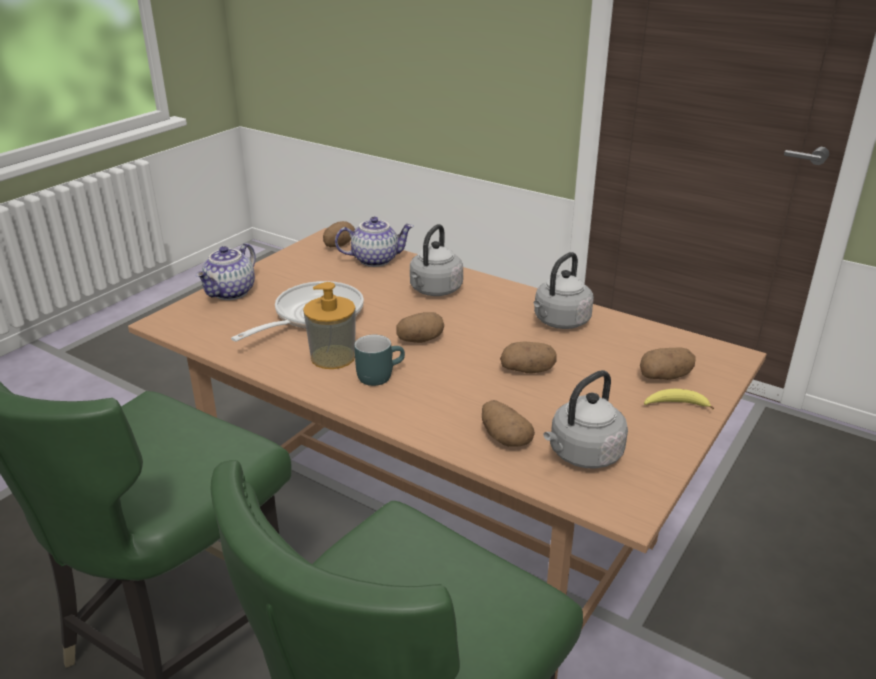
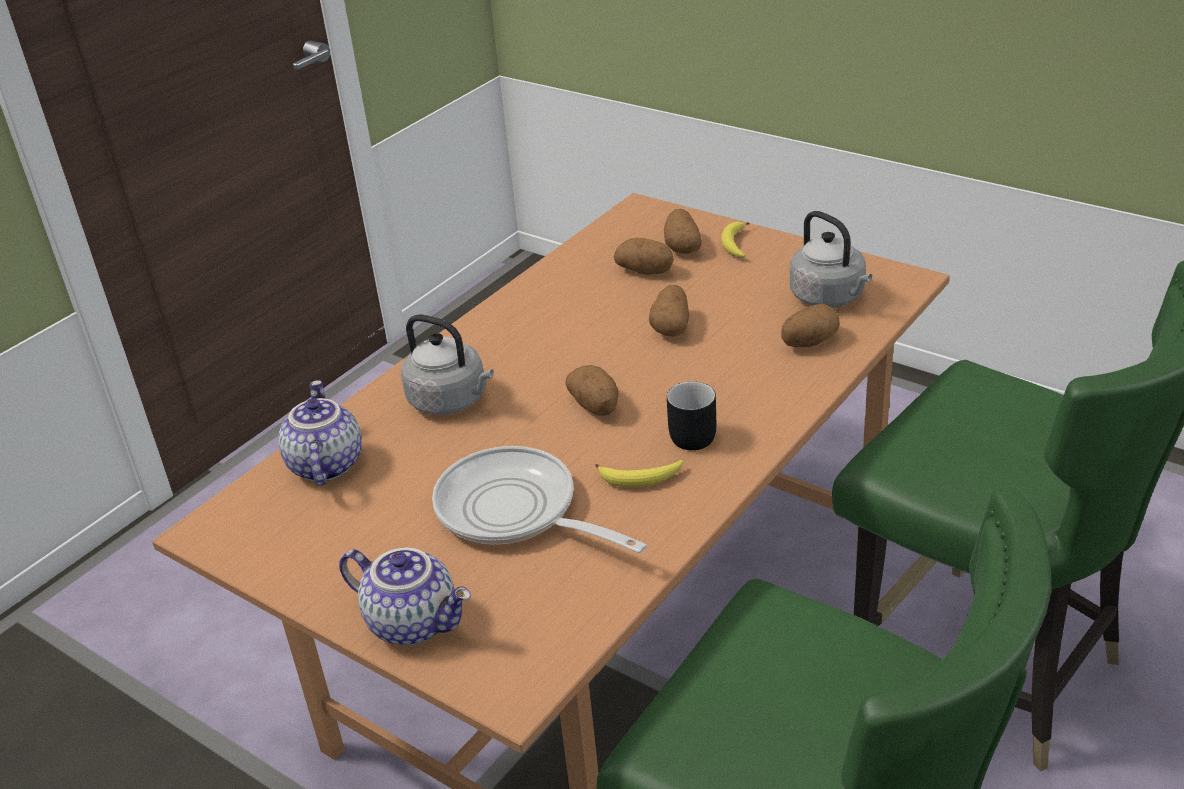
camera: 85 degrees left, 5 degrees up
soap dispenser [303,282,356,369] -> banana [595,460,684,488]
potato [323,221,355,247] -> potato moved to [614,238,673,275]
turquoise mug [354,335,405,386] -> black mug [667,381,716,450]
grey kettle [534,252,594,329] -> none

